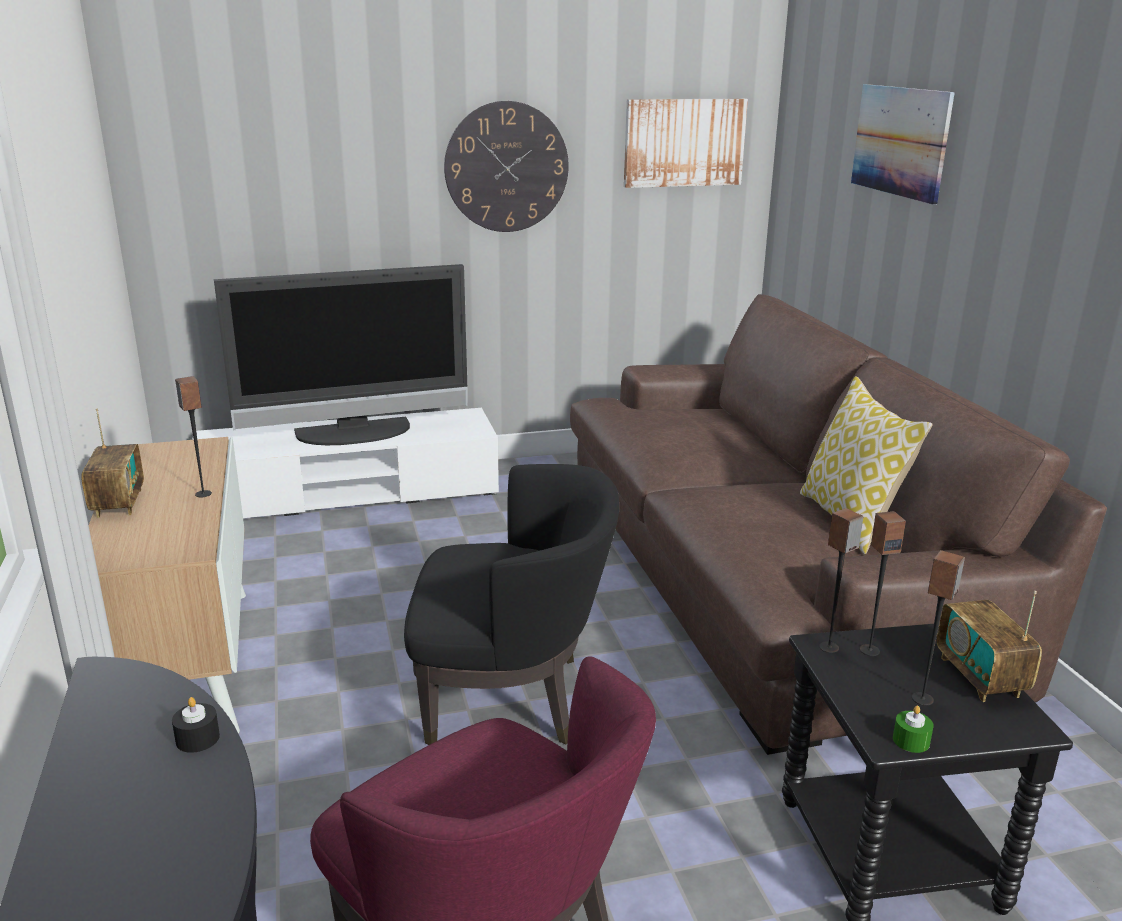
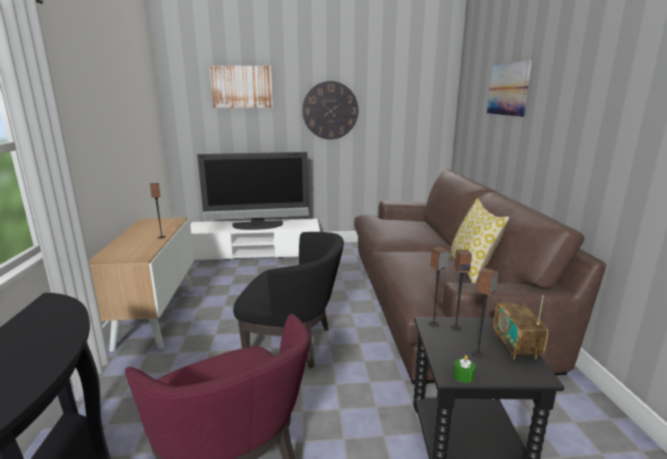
camera: 10 degrees right, 5 degrees down
radio [81,408,144,518] -> none
black candle [172,697,220,753] -> none
picture [624,99,748,188] -> picture moved to [209,65,273,108]

